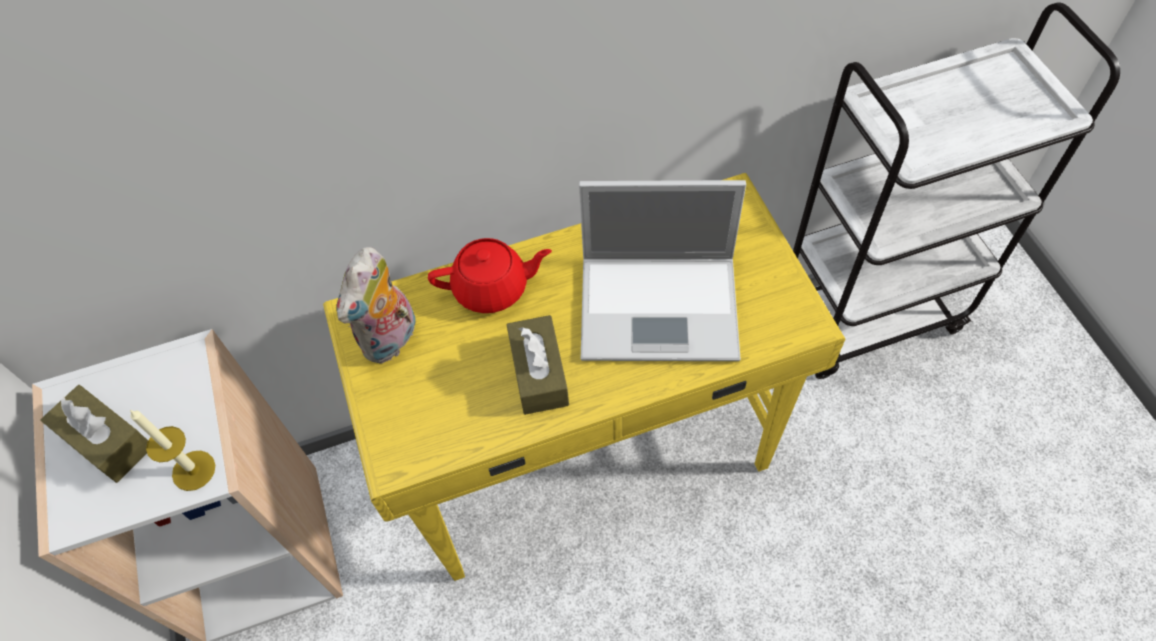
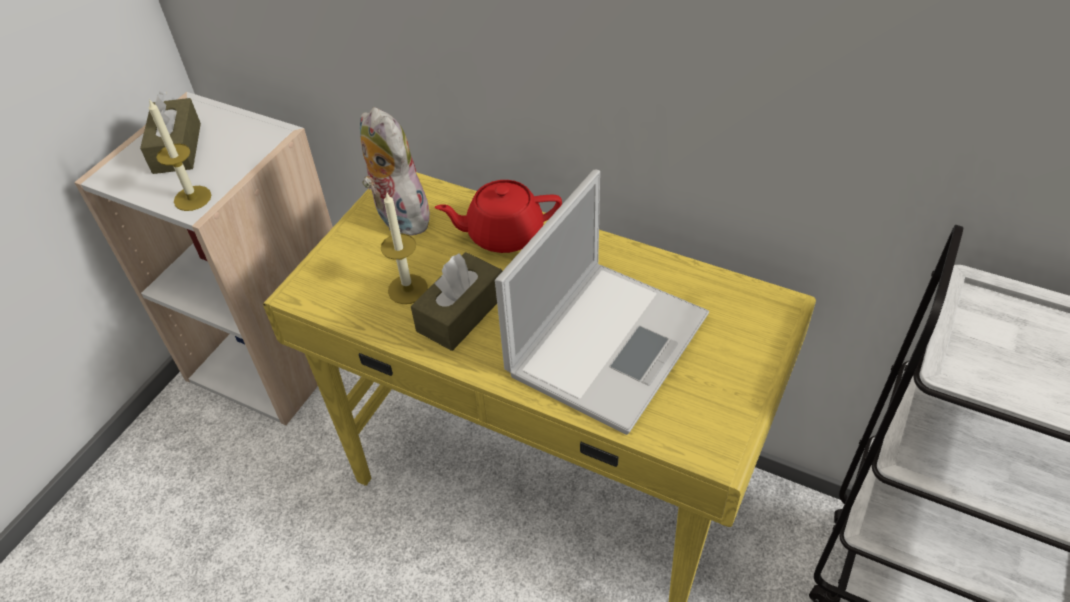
camera: 45 degrees right, 10 degrees down
plush toy [336,247,416,364] -> plush toy turned 75 degrees clockwise [360,107,433,236]
red teapot [428,238,552,313] -> red teapot turned 135 degrees clockwise [435,180,562,253]
laptop [579,180,746,361] -> laptop turned 105 degrees counterclockwise [495,170,709,435]
none -> candle [381,193,428,304]

